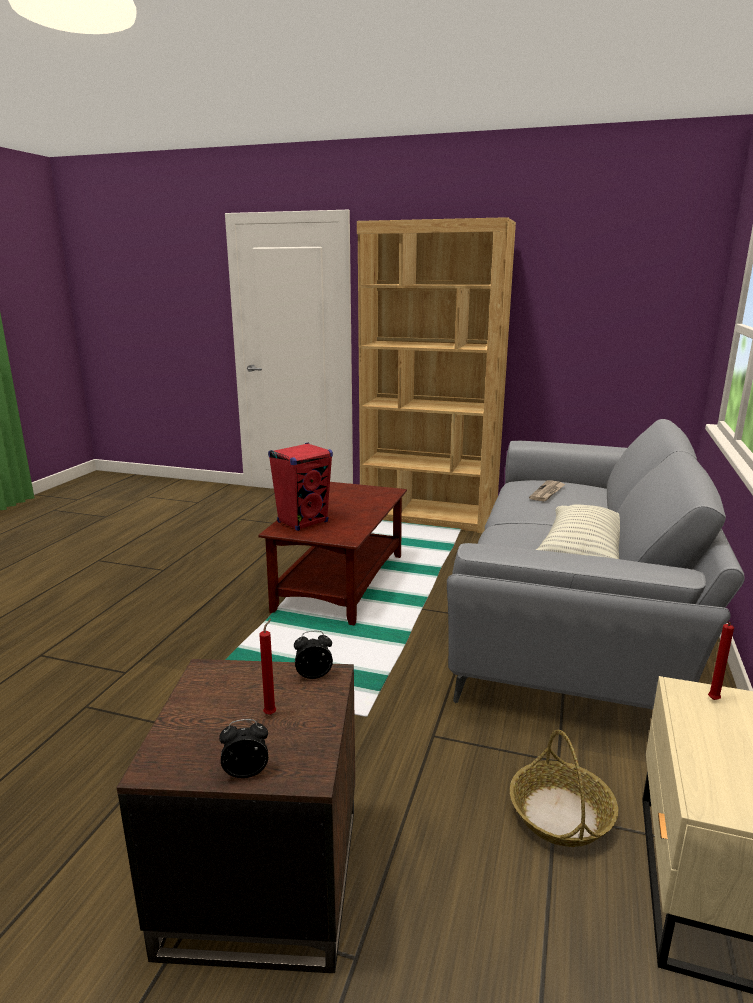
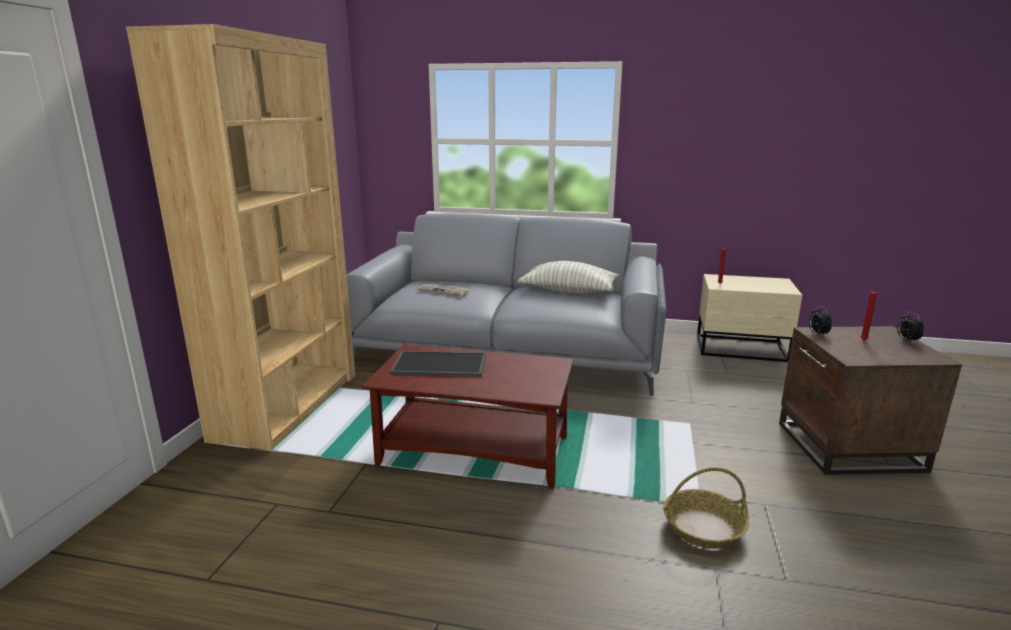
camera: 95 degrees left, 0 degrees up
red speaker [268,442,333,531] -> none
basket [510,730,618,847] -> basket moved to [663,467,749,549]
none -> tray [390,351,486,377]

